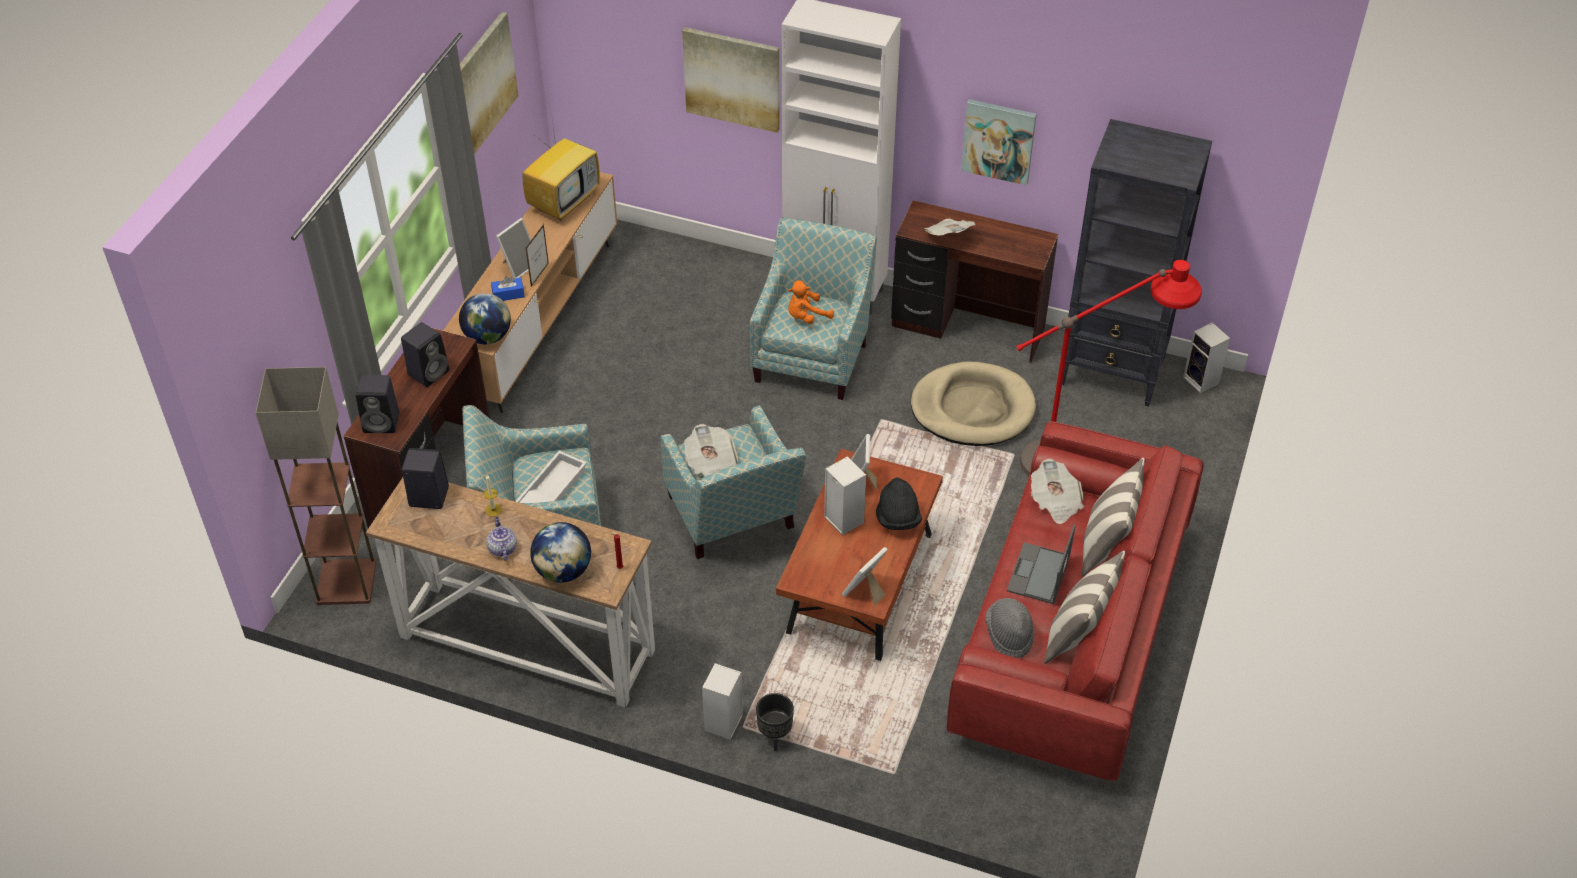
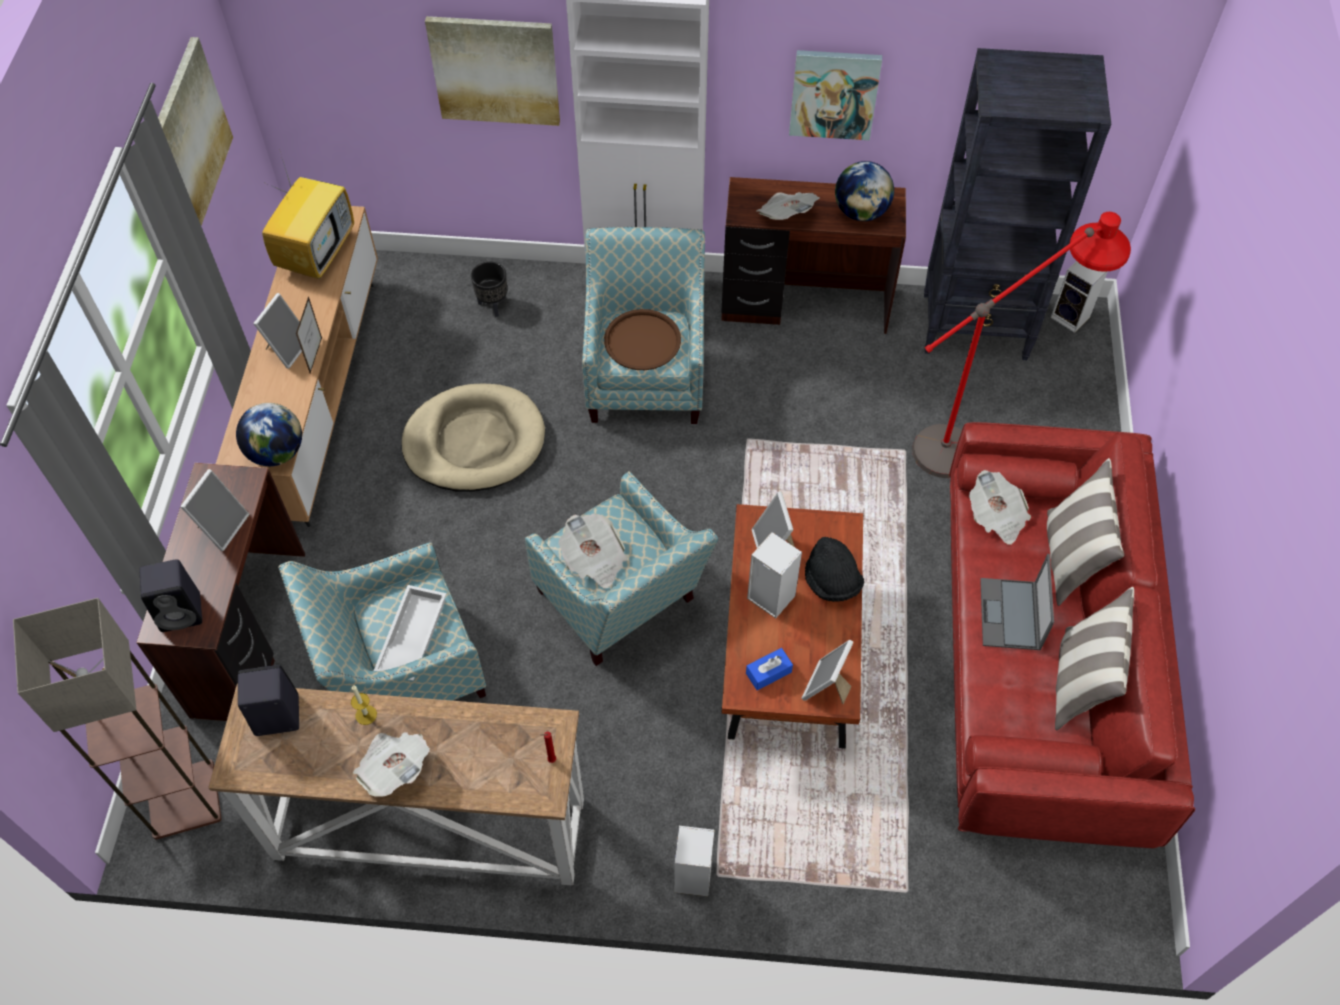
camera: 15 degrees left, 10 degrees up
black speaker [401,322,449,387] -> picture frame [180,469,250,551]
teapot [486,517,517,561] -> newspaper [353,732,430,797]
blue tissue box [491,276,525,301] -> blue tissue box moved to [746,648,793,690]
globe [530,522,591,583] -> globe moved to [835,161,894,221]
black planter [756,693,794,751] -> black planter moved to [471,261,507,317]
orange plush toy [788,280,834,324] -> brown tray [604,309,681,370]
beige dog bed [911,361,1036,446] -> beige dog bed moved to [402,383,545,492]
grey hat [985,598,1034,658] -> none

